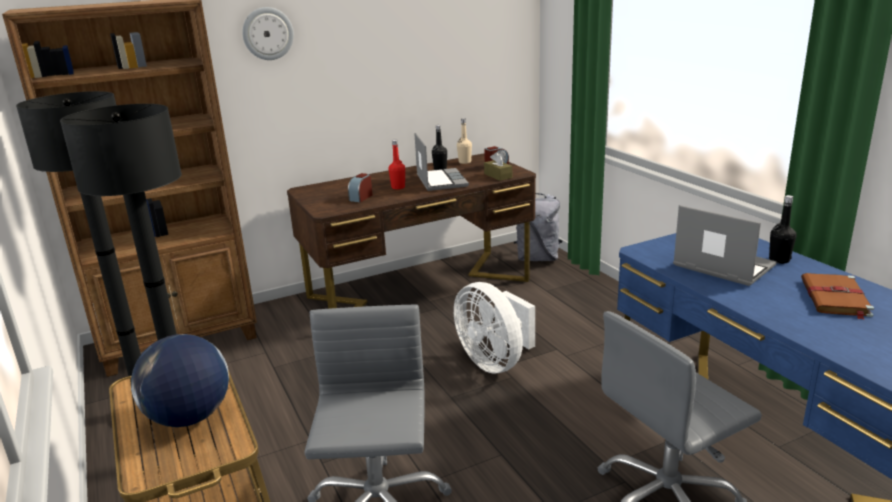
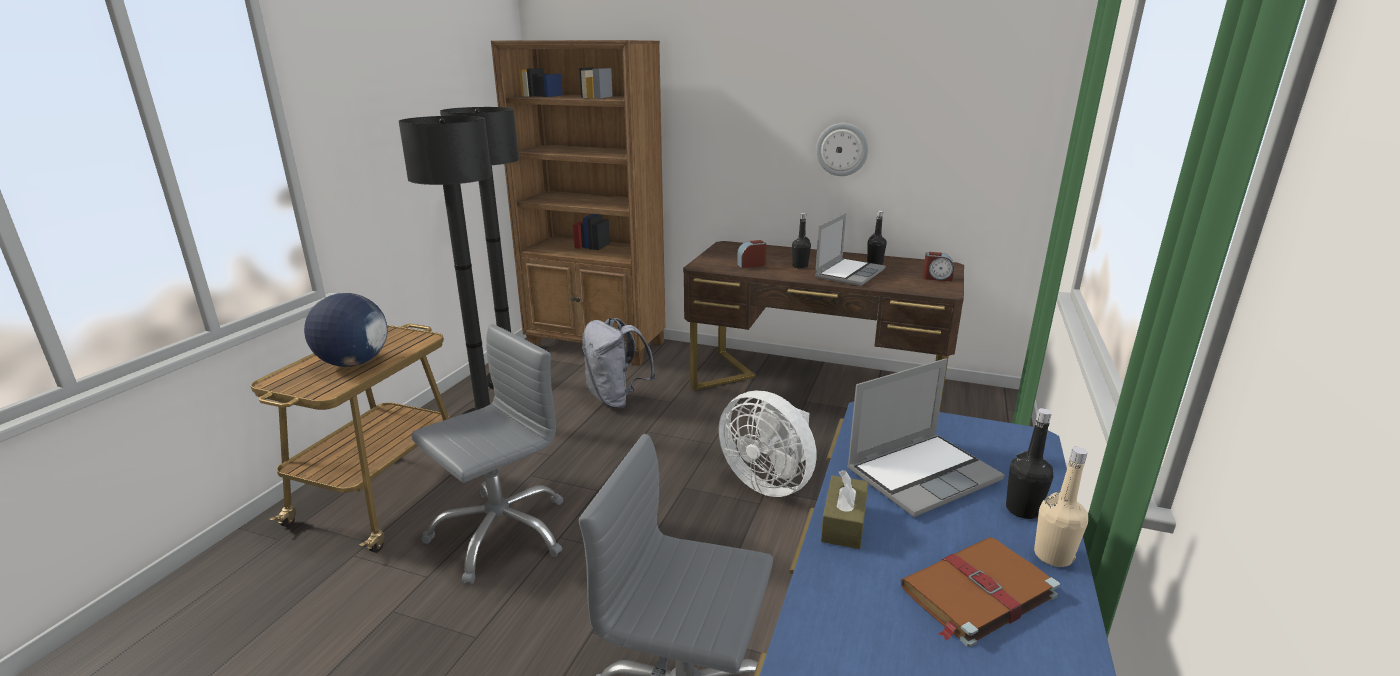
camera: 45 degrees right, 0 degrees up
wall clock [242,7,294,60] -> wall clock moved to [816,123,869,176]
red bottle [388,140,405,189] -> black bottle [792,213,811,269]
white fan [454,282,535,374] -> white fan turned 60 degrees counterclockwise [718,391,817,497]
beige bottle [457,119,472,164] -> beige bottle moved to [1034,447,1088,567]
brown tissue box [484,152,512,181] -> brown tissue box moved to [821,470,869,549]
grey backpack [514,193,563,261] -> grey backpack moved to [582,318,656,409]
laptop [673,205,777,286] -> laptop turned 60 degrees clockwise [847,358,1005,517]

